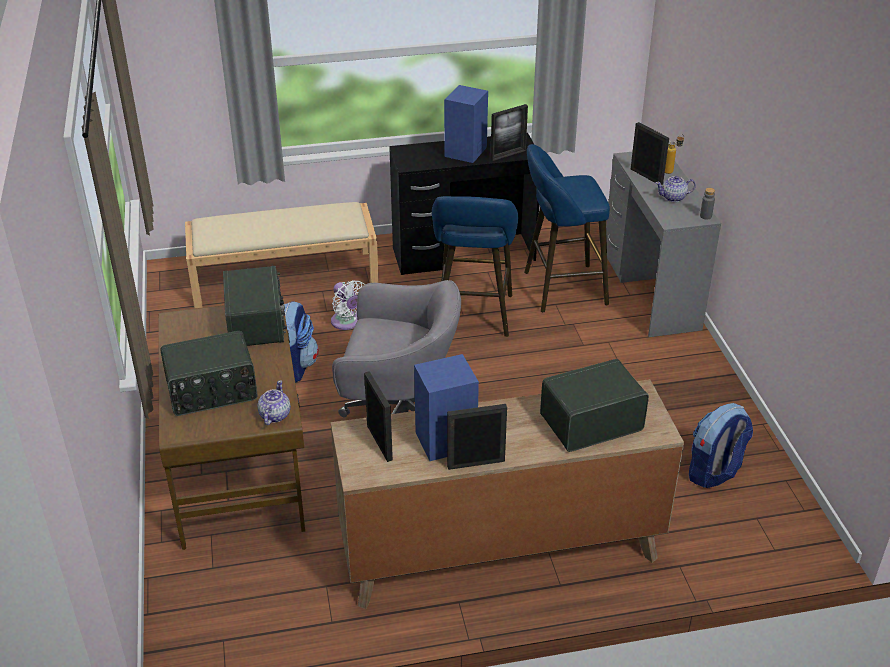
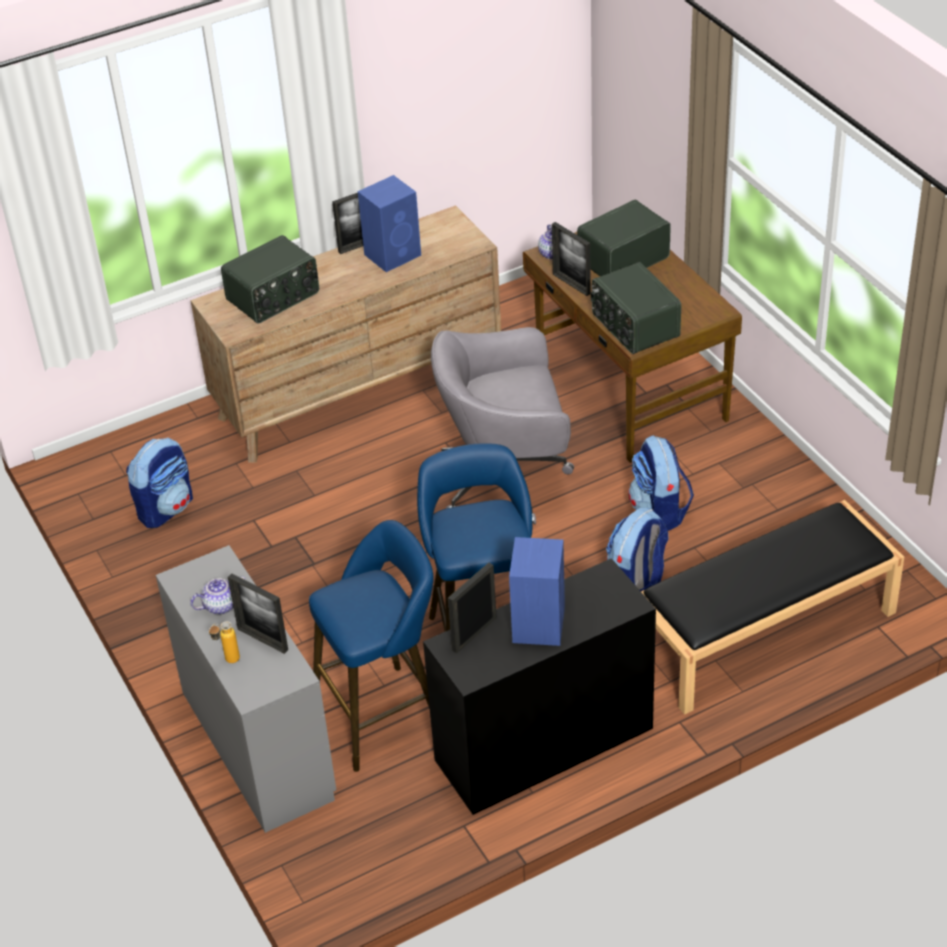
camera: 165 degrees right, 5 degrees up
beige bench [185,202,379,308] -> black bench [641,500,904,715]
white fan [331,280,365,330] -> backpack [606,507,668,591]
picture frame [364,371,393,462] -> picture frame moved to [552,222,591,296]
grey bottle [700,188,715,219] -> none

